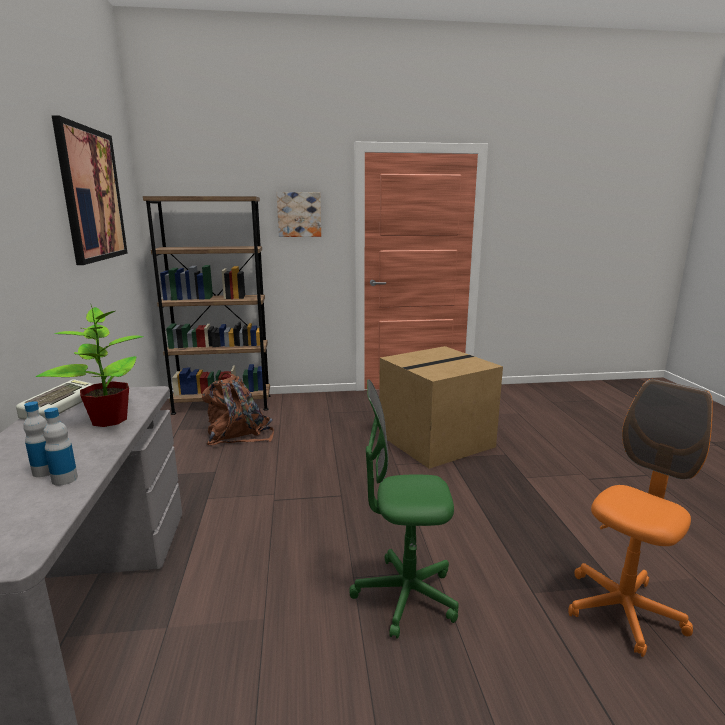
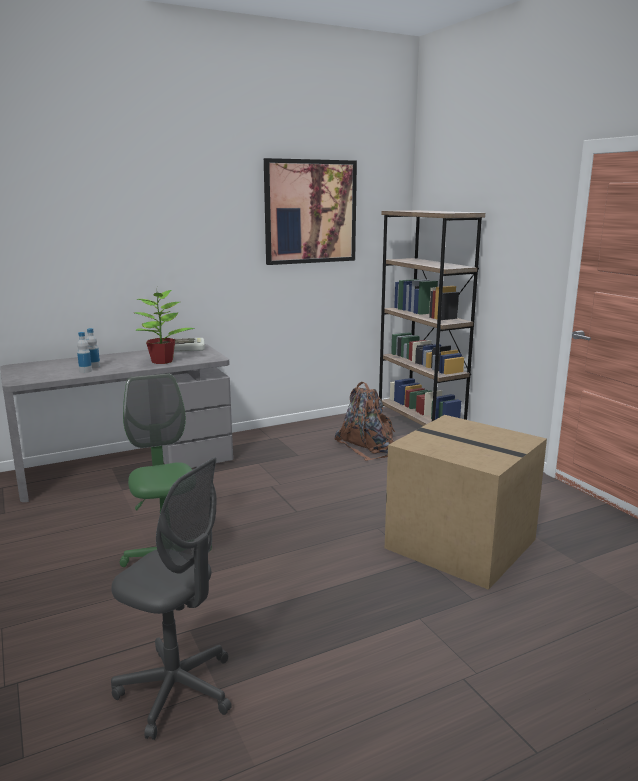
camera: 70 degrees right, 0 degrees up
picture [277,192,321,237] -> none
orange office chair [568,379,713,657] -> grey office chair [111,457,232,740]

